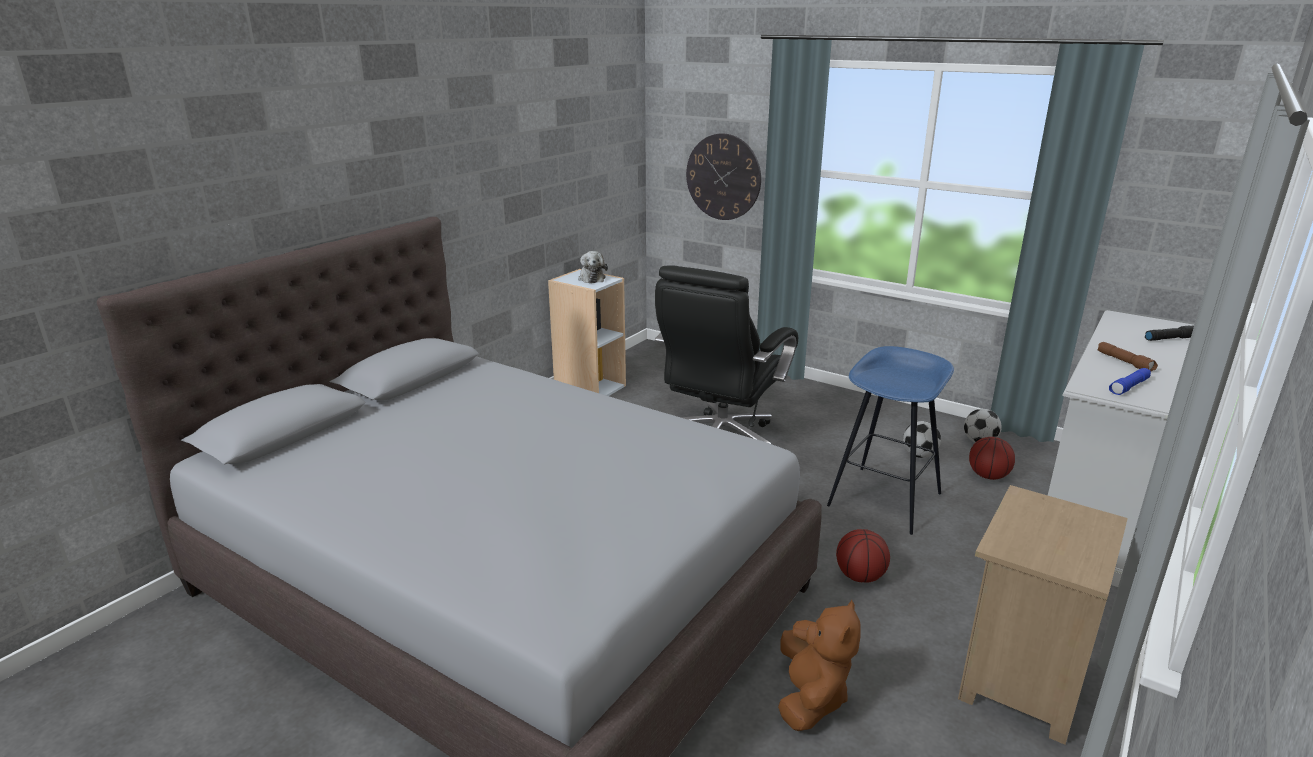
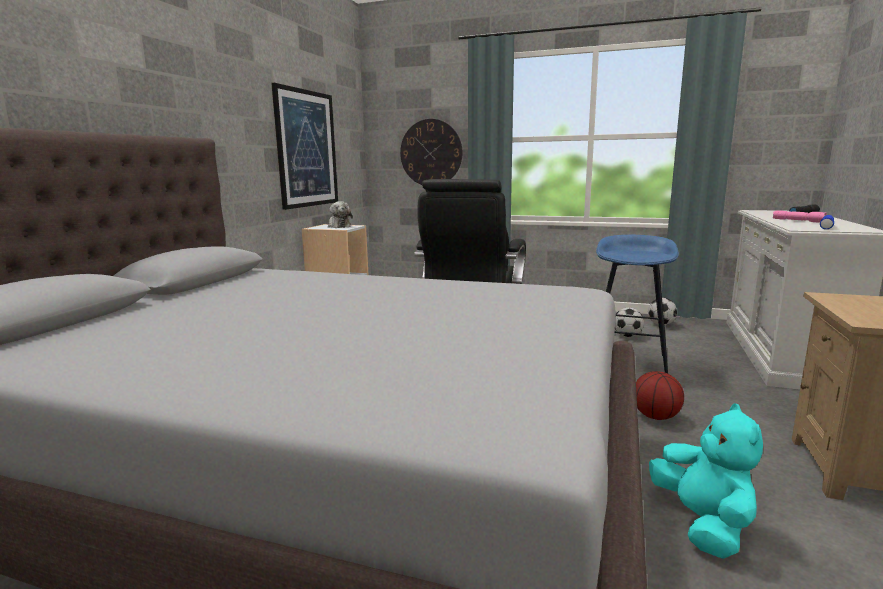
camera: 15 degrees left, 10 degrees down
brown plush toy [778,600,861,731] -> turquoise plush toy [649,403,763,559]
basketball [969,437,1015,480] -> none
brown flashlight [1097,342,1158,371] -> pink flashlight [773,211,827,223]
none -> picture [271,83,338,210]

